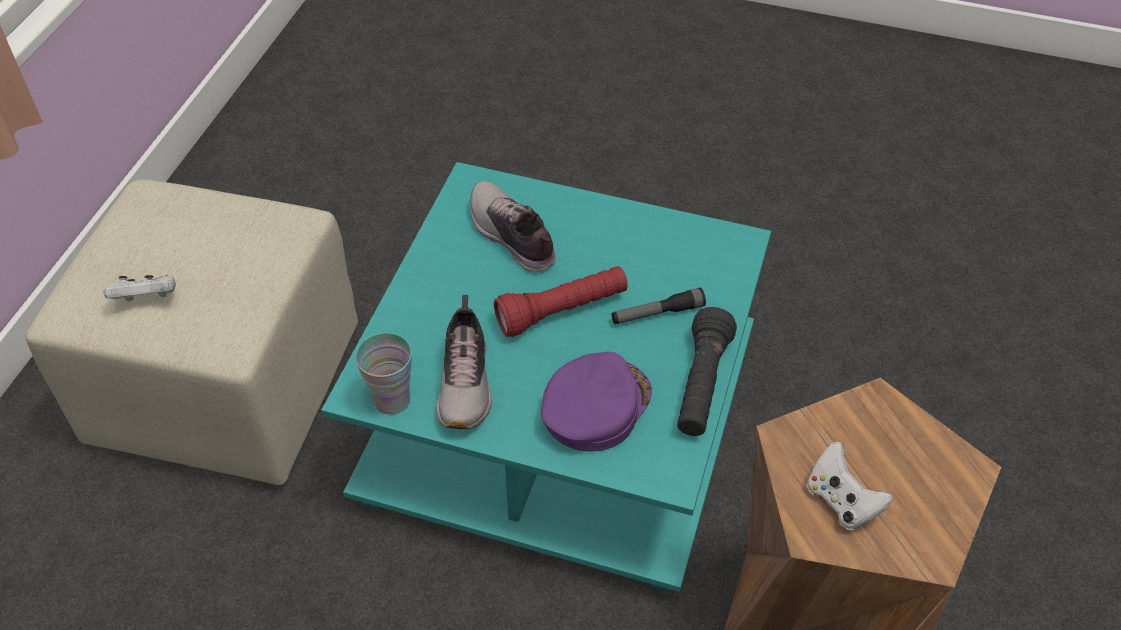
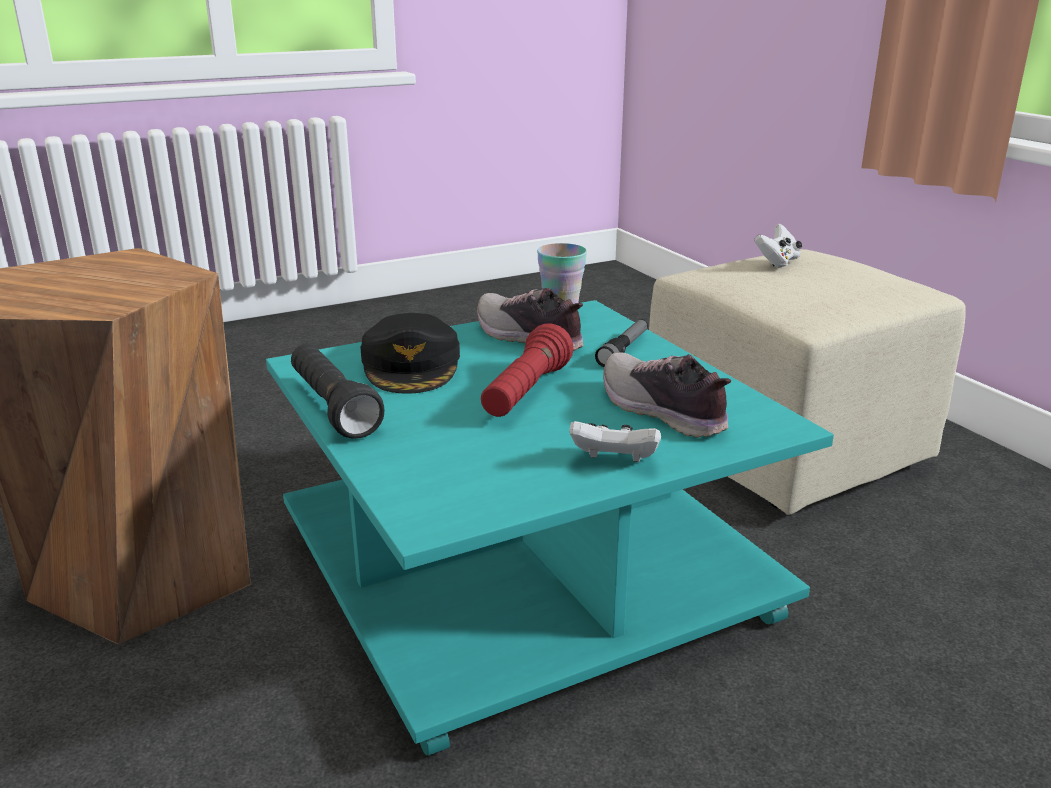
camera: 135 degrees right, 25 degrees down
shoe [470,181,556,272] -> shoe turned 135 degrees counterclockwise [603,352,731,437]
purple cap [541,352,652,451] -> black cap [360,313,460,394]
flashlight [612,288,706,324] -> flashlight moved to [595,319,648,367]
white game controller [807,442,893,530] -> white game controller moved to [569,421,661,462]

